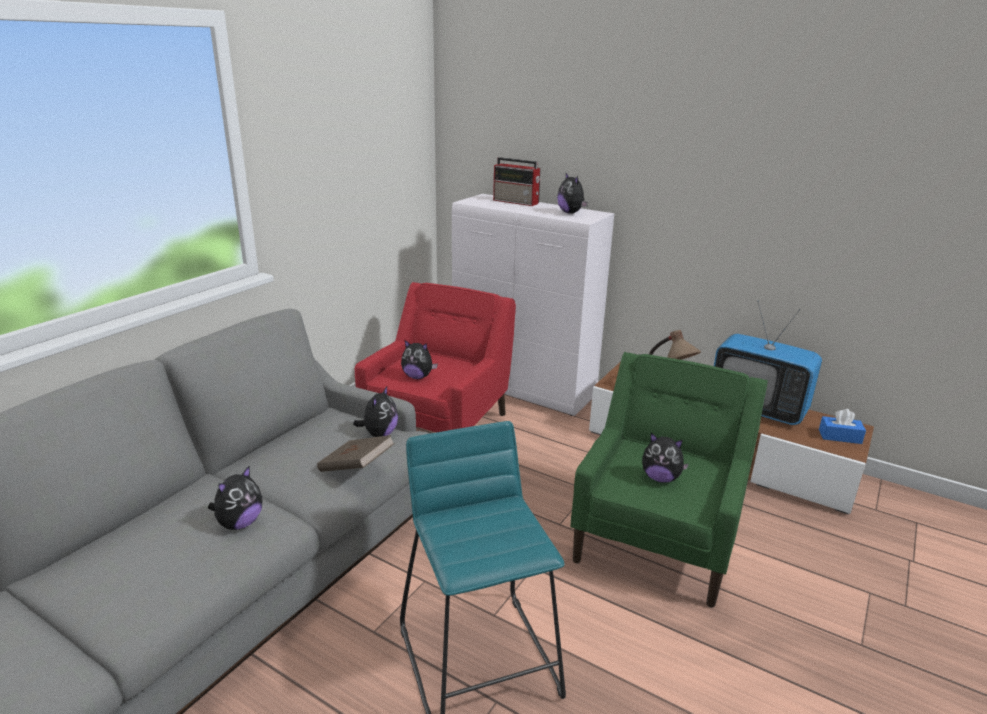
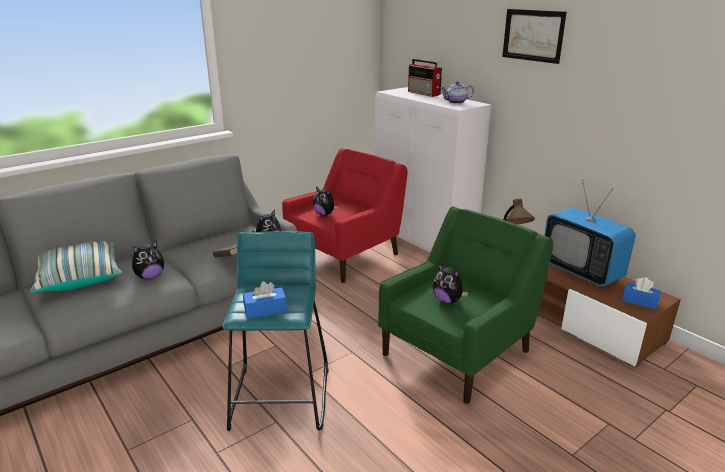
camera: 20 degrees right, 0 degrees up
plush toy [557,173,588,214] -> teapot [440,81,474,104]
none -> pillow [30,241,122,293]
none -> blue tissue box [243,281,287,319]
none -> picture [502,9,567,64]

